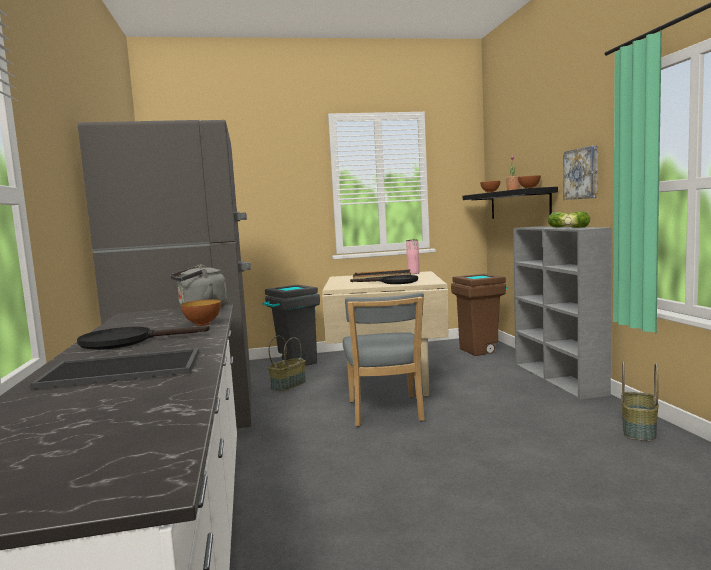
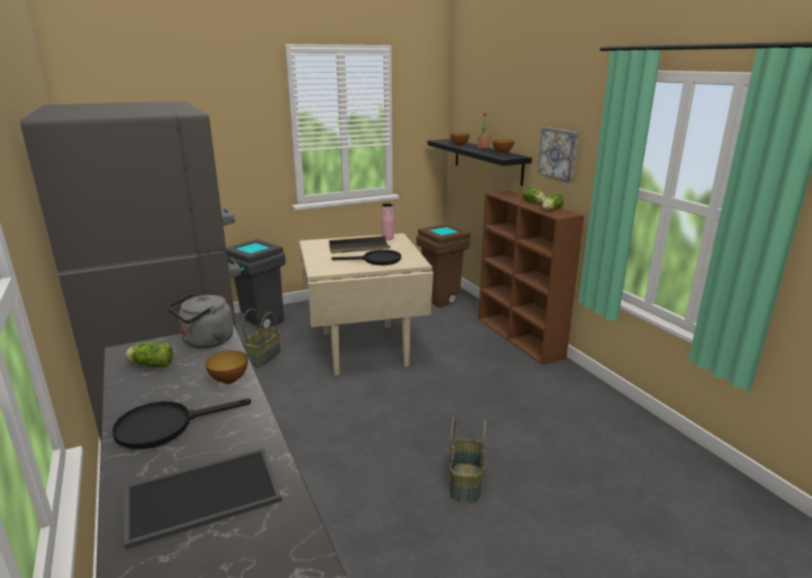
camera: 15 degrees left, 15 degrees up
grey chair [343,293,425,427] -> none
grey bookcase [513,226,612,400] -> brown bookcase [478,190,584,365]
basket [621,361,659,441] -> basket moved to [449,416,486,502]
none -> lettuce [125,342,173,367]

